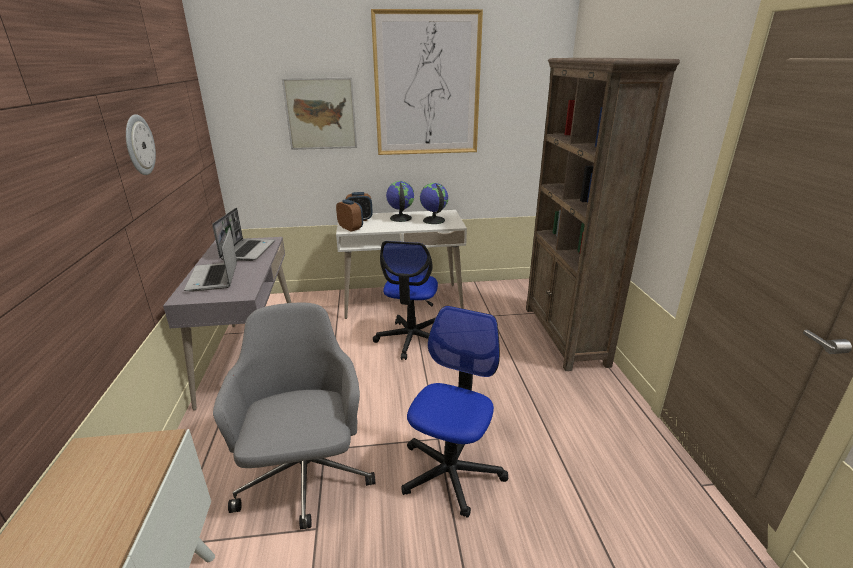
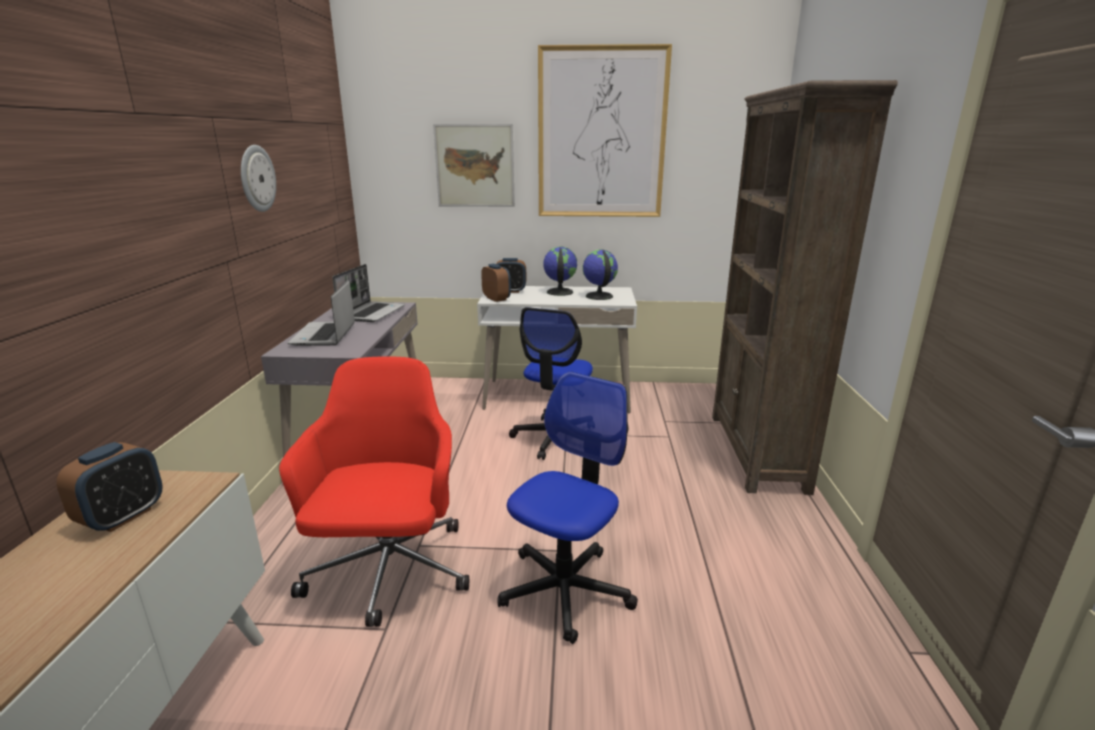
camera: 10 degrees right, 5 degrees down
grey office chair [213,303,376,529] -> red office chair [279,356,469,627]
none -> alarm clock [56,442,163,532]

